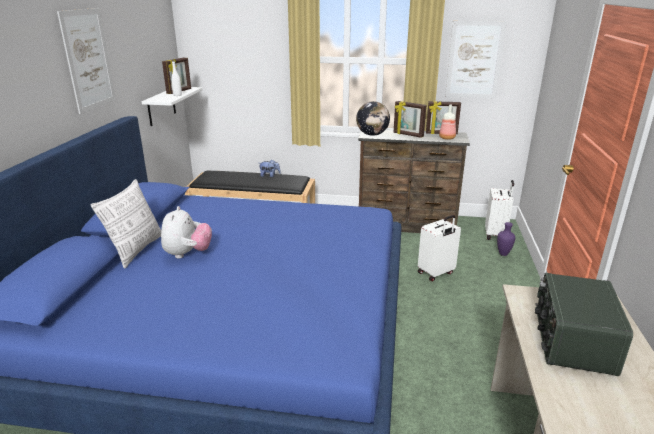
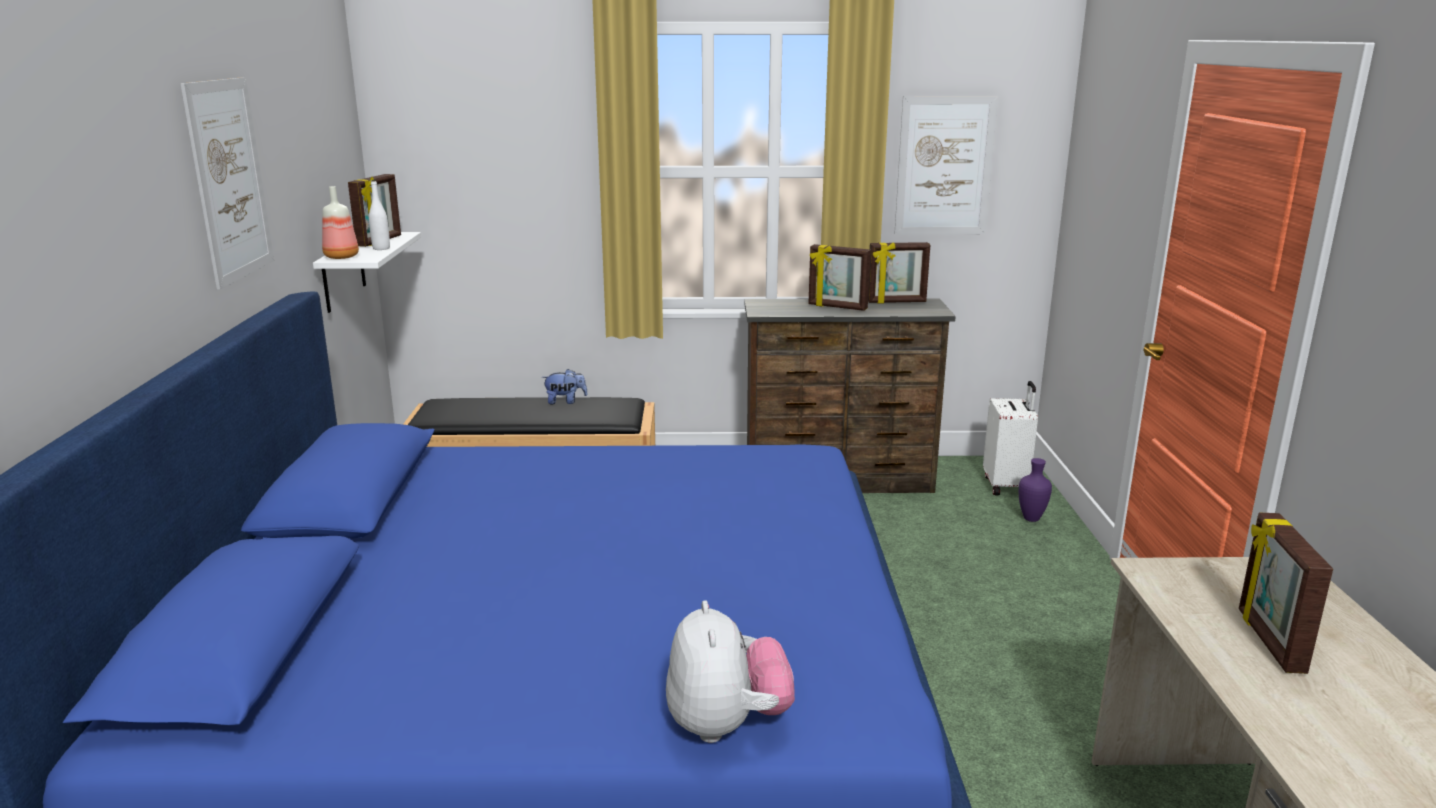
camera: 10 degrees left, 5 degrees down
pillow [91,179,161,269] -> none
plush toy [161,206,212,259] -> plush toy moved to [666,600,795,743]
globe [356,101,390,136] -> none
white suitcase [418,215,461,282] -> none
bottle [439,105,456,140] -> bottle moved to [322,186,359,259]
radio [535,273,633,376] -> picture frame [1239,513,1333,674]

